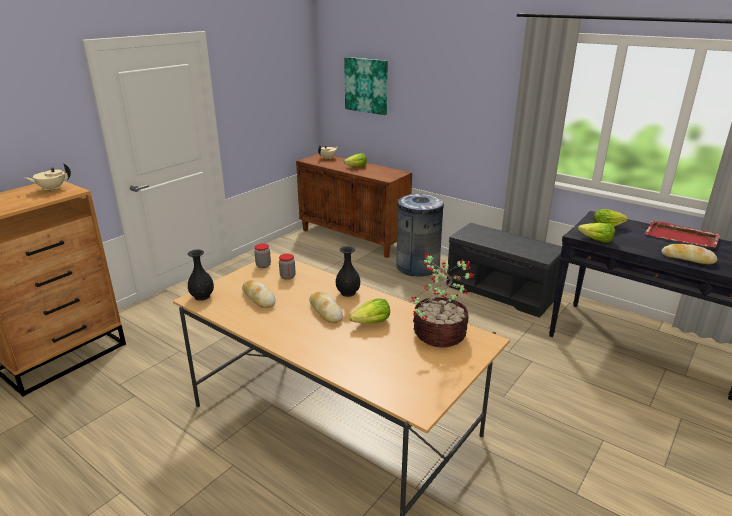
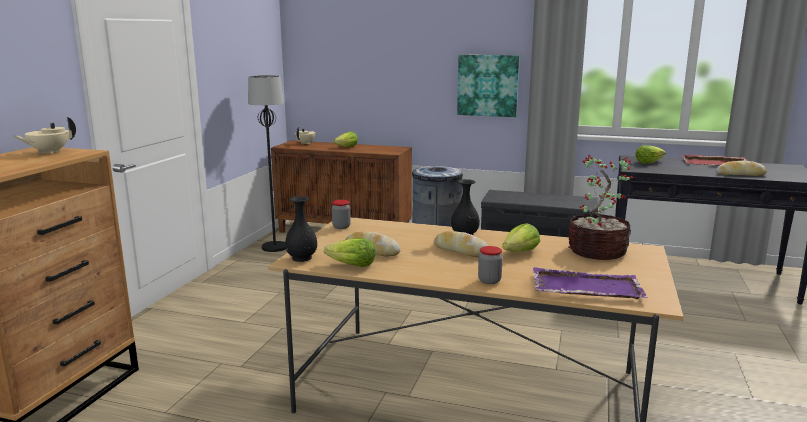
camera: 20 degrees left, 10 degrees down
jar [279,254,296,280] -> jar moved to [478,246,503,284]
picture [344,57,388,115] -> picture moved to [457,55,519,117]
lettuce [578,223,615,243] -> lettuce moved to [324,238,375,267]
none -> black floor lamp [248,75,286,252]
none -> purple tray [533,267,648,299]

